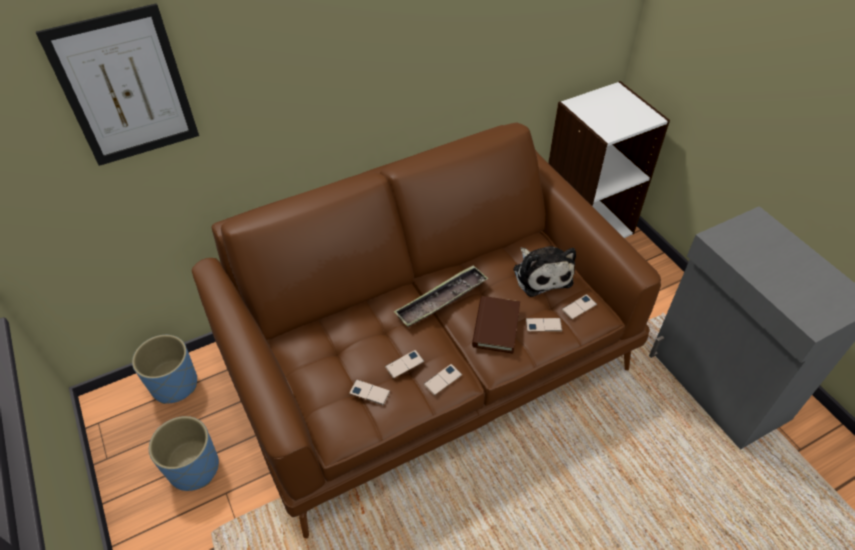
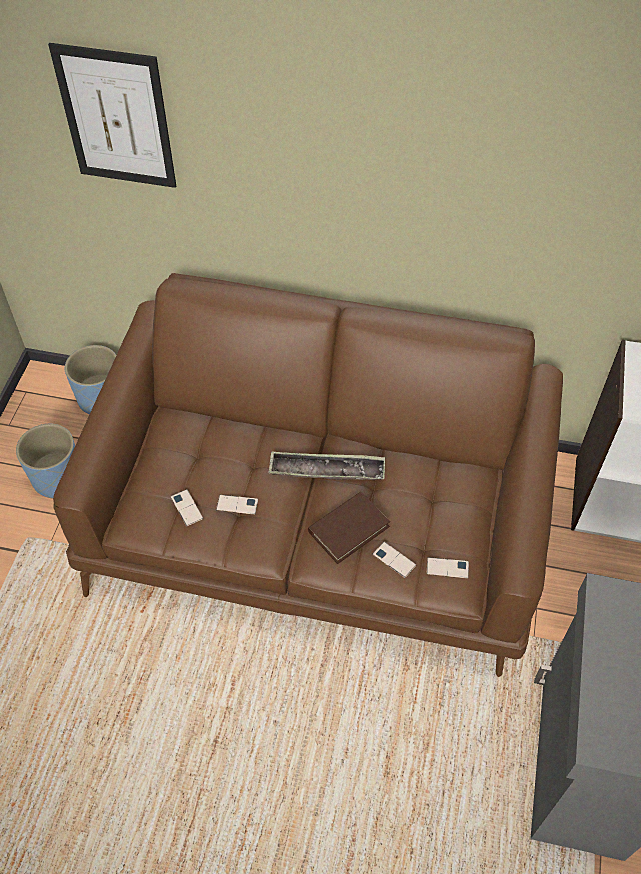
camera: 40 degrees right, 5 degrees up
phone [424,364,462,395] -> none
plush toy [513,246,576,297] -> none

